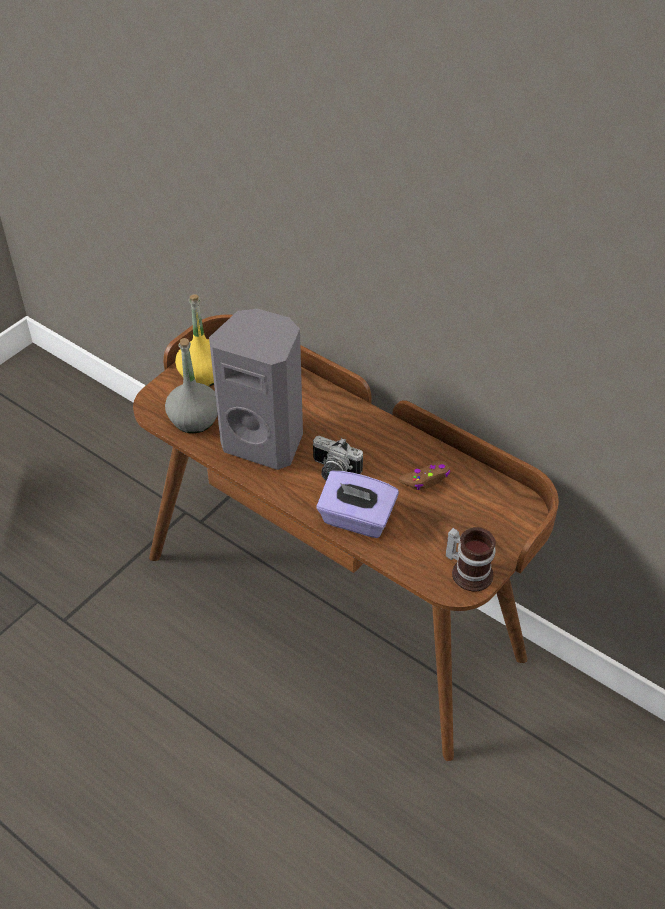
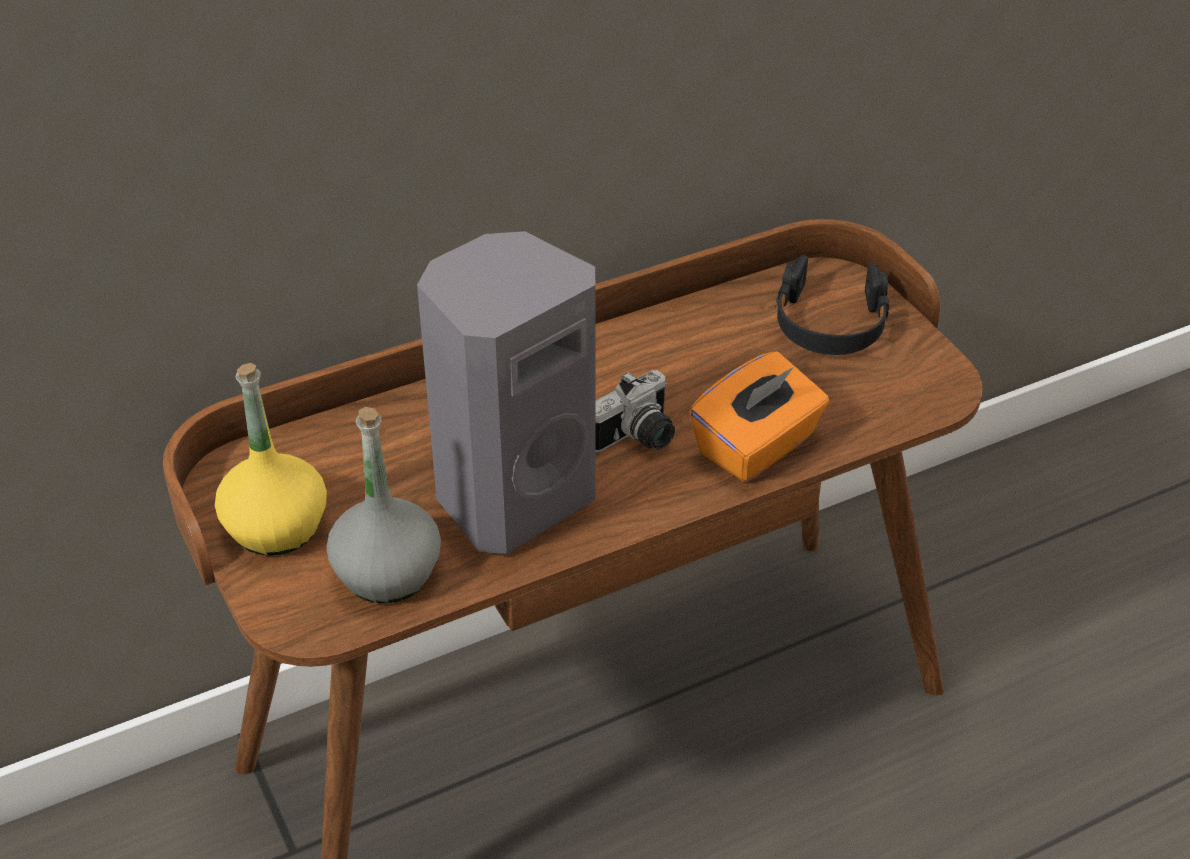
camera: 65 degrees left, 5 degrees down
purple tissue box [316,471,399,538] -> orange tissue box [689,351,829,482]
brown game controller [398,460,450,490] -> none
mug [446,527,496,591] -> none
none -> black headphones [775,255,889,355]

